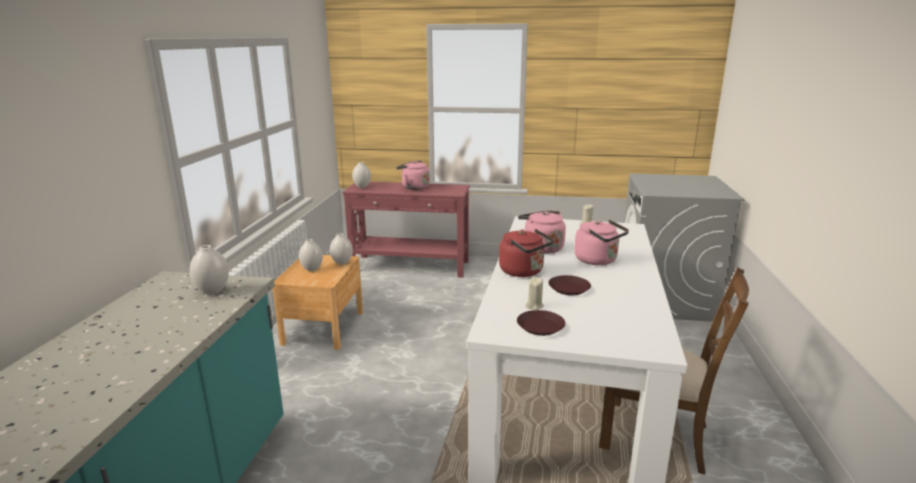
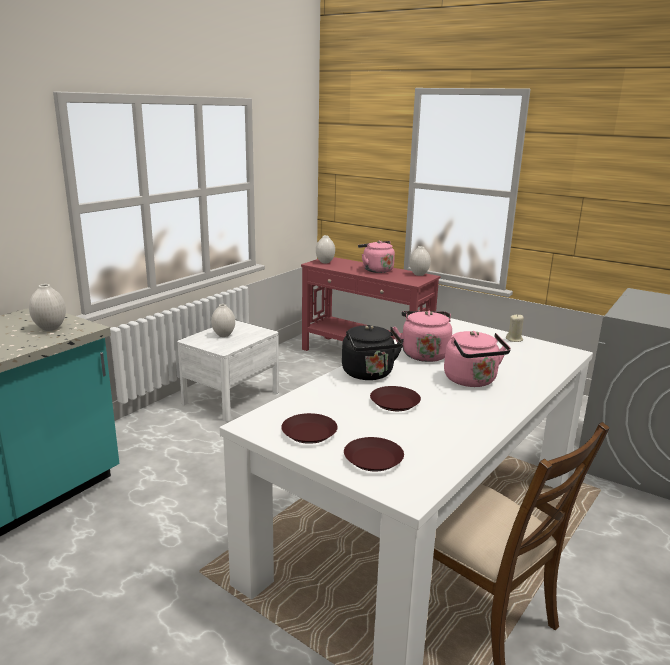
camera: 25 degrees right, 0 degrees up
brown nightstand [272,255,363,350] -> white nightstand [177,320,279,421]
white vase [330,233,353,265] -> white vase moved to [409,246,431,276]
red kettle [499,229,554,277] -> black kettle [342,325,404,380]
beige candle [526,277,544,310] -> none
none -> brown plate [344,437,404,471]

